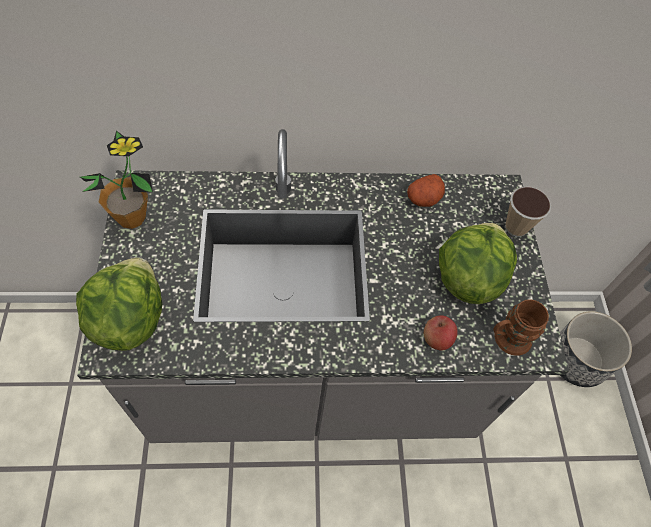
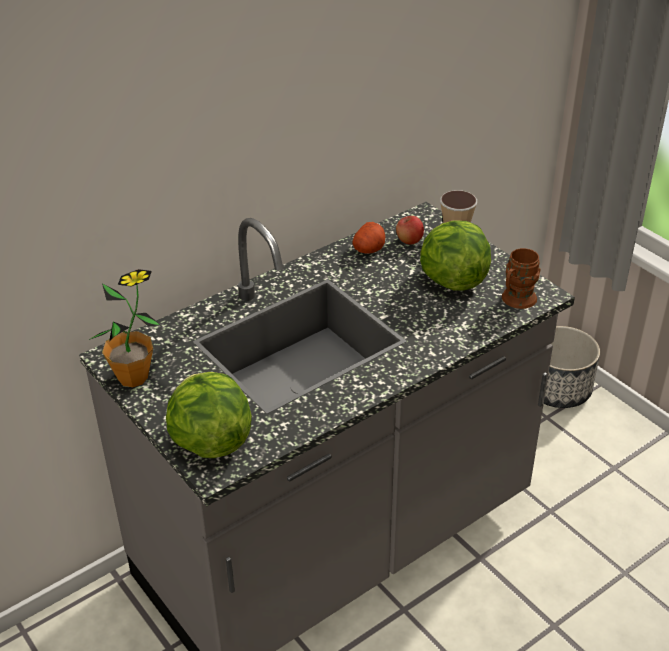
camera: 30 degrees left, 20 degrees down
apple [424,315,458,350] -> apple moved to [396,216,424,244]

